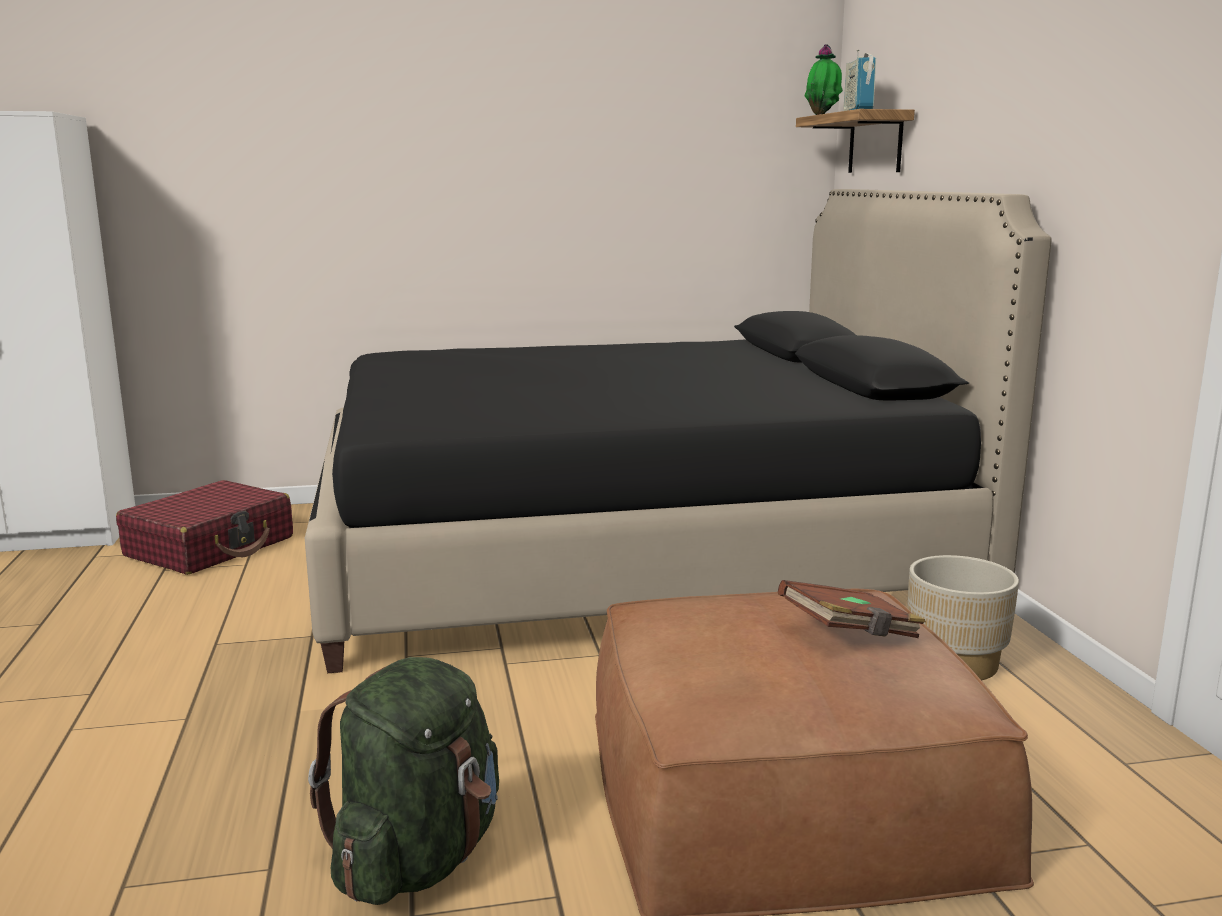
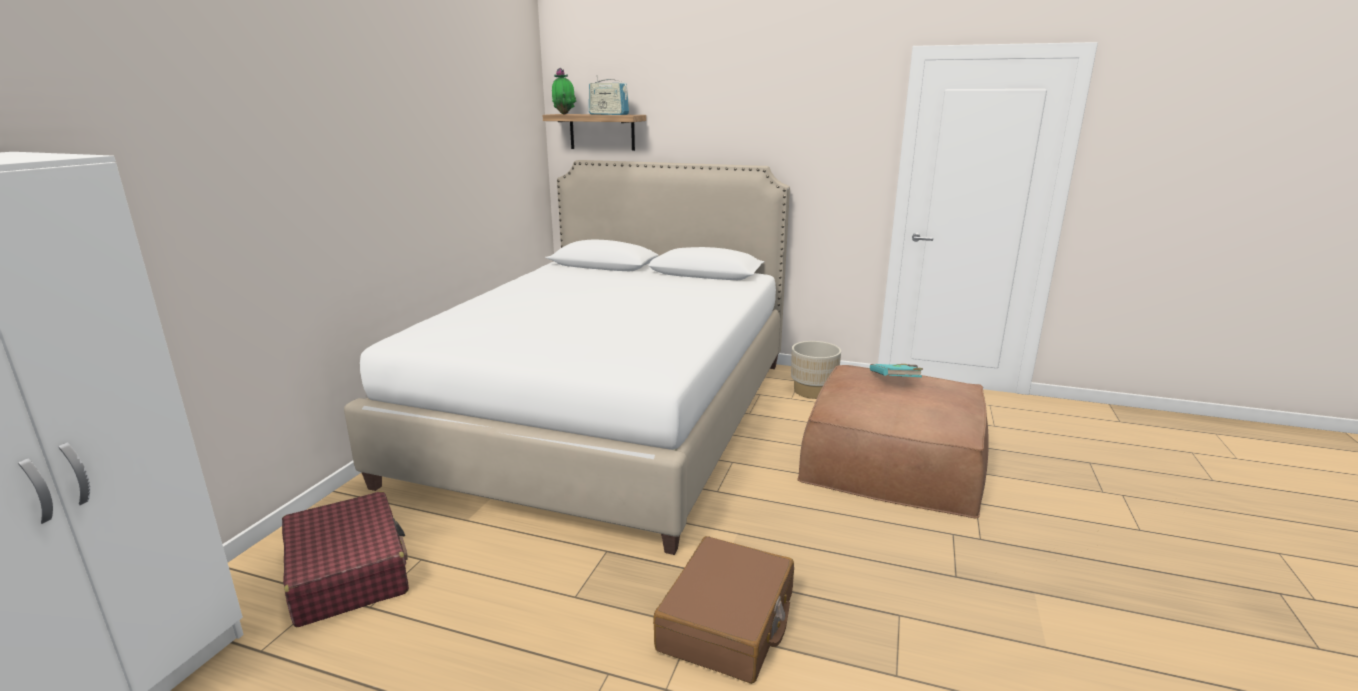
camera: 60 degrees left, 5 degrees up
black bed [305,189,1052,673] -> white bed [344,160,790,555]
green backpack [308,657,499,905] -> none
brown book [778,580,926,638] -> turquoise book [870,364,923,377]
none -> brown suitcase [653,536,794,684]

